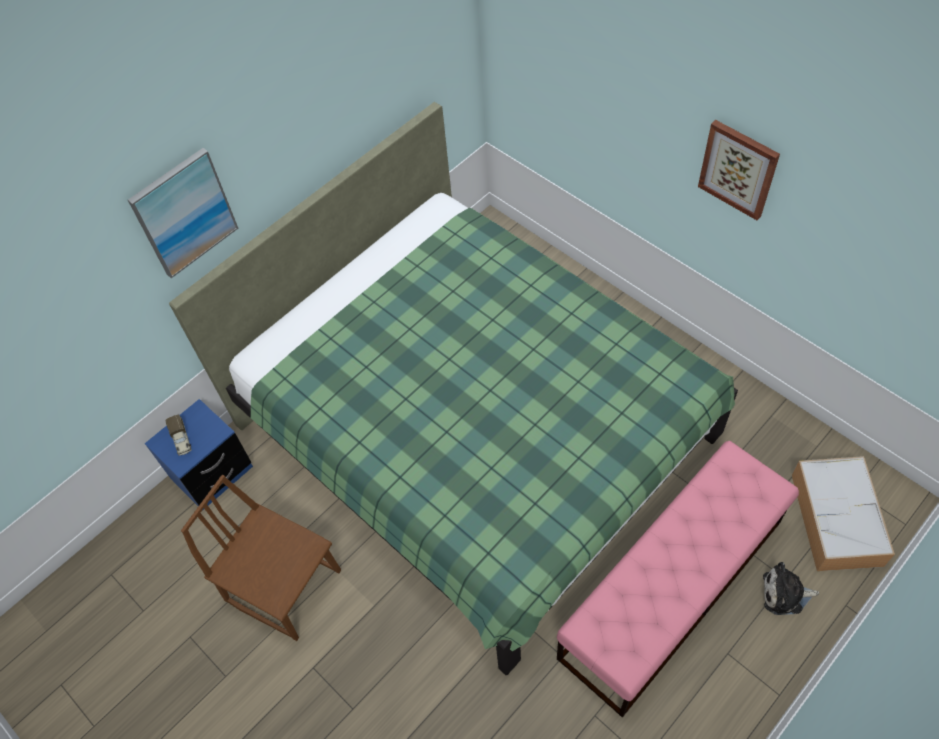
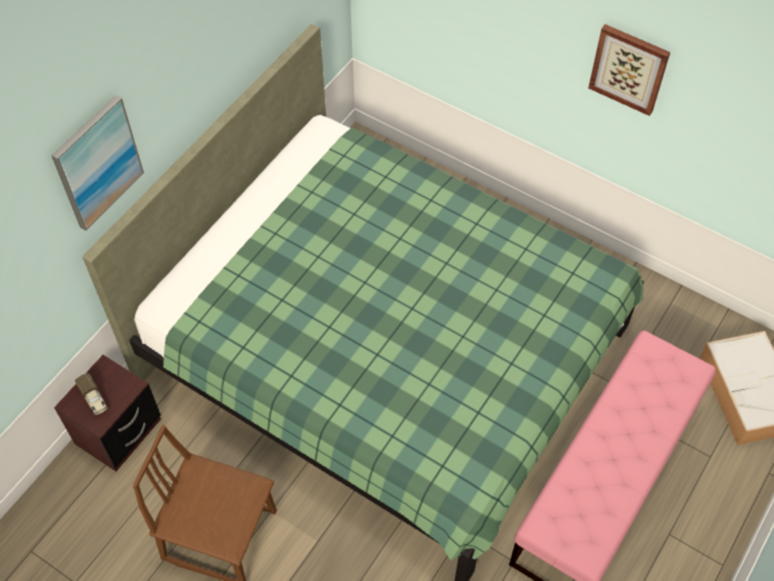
camera: 15 degrees left, 0 degrees up
blue nightstand [145,399,253,511] -> brown nightstand [54,355,161,472]
plush toy [763,562,819,615] -> none

